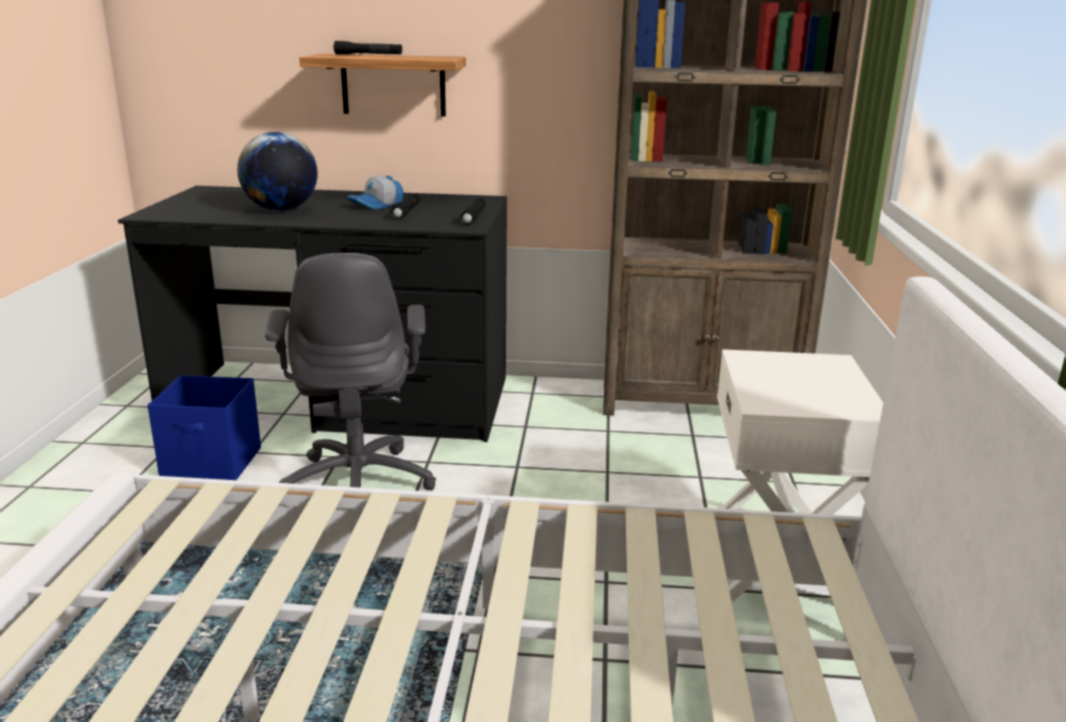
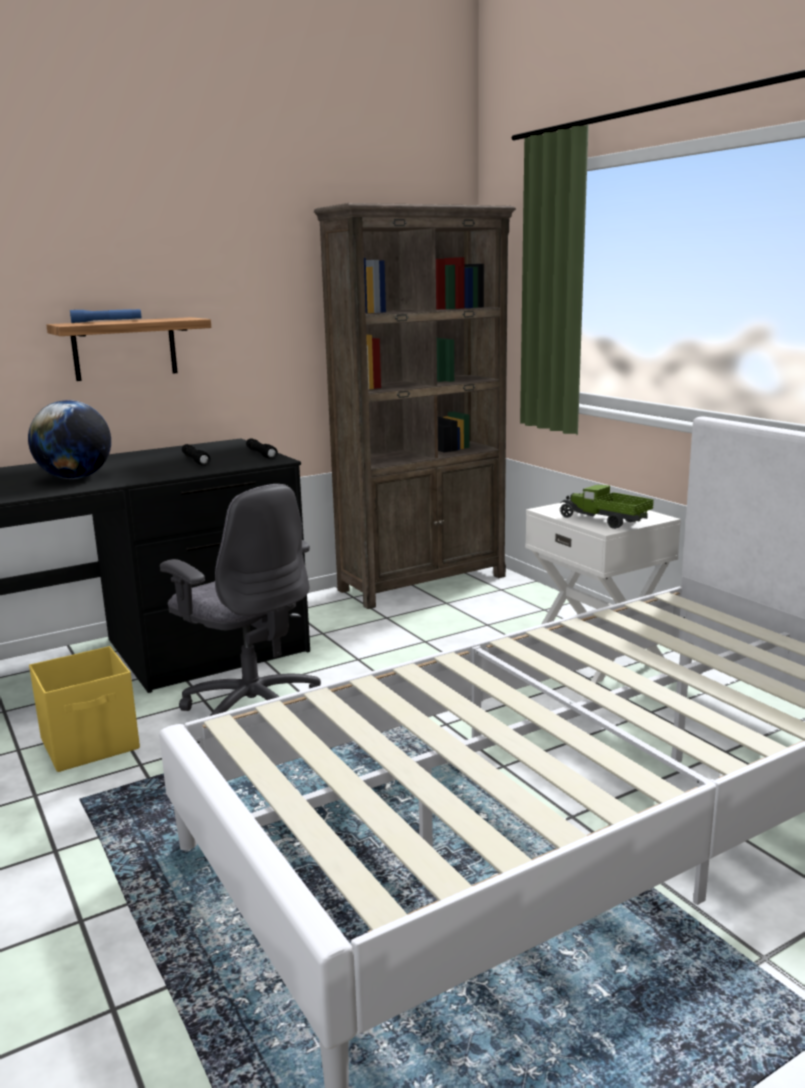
camera: 35 degrees left, 5 degrees down
blue storage box [147,375,261,480] -> yellow storage box [29,646,140,772]
black flashlight [334,41,402,55] -> blue flashlight [70,309,141,323]
cap [347,175,404,210] -> none
none -> toy truck [559,485,654,529]

